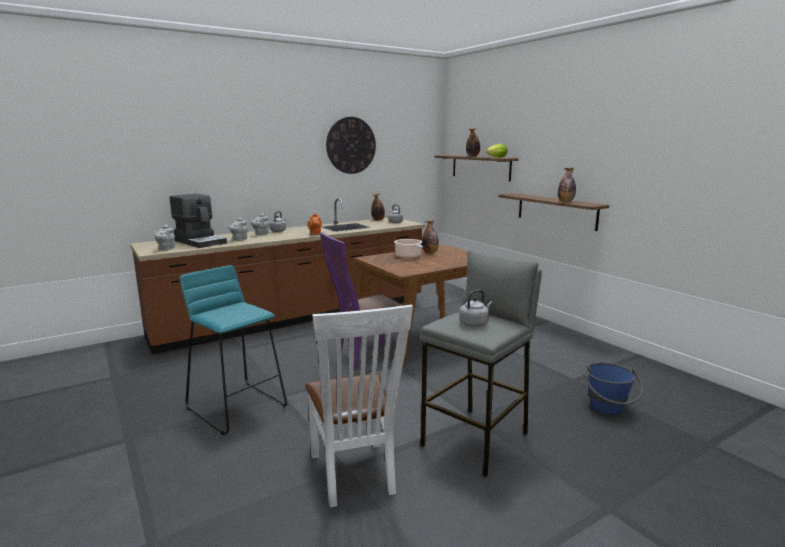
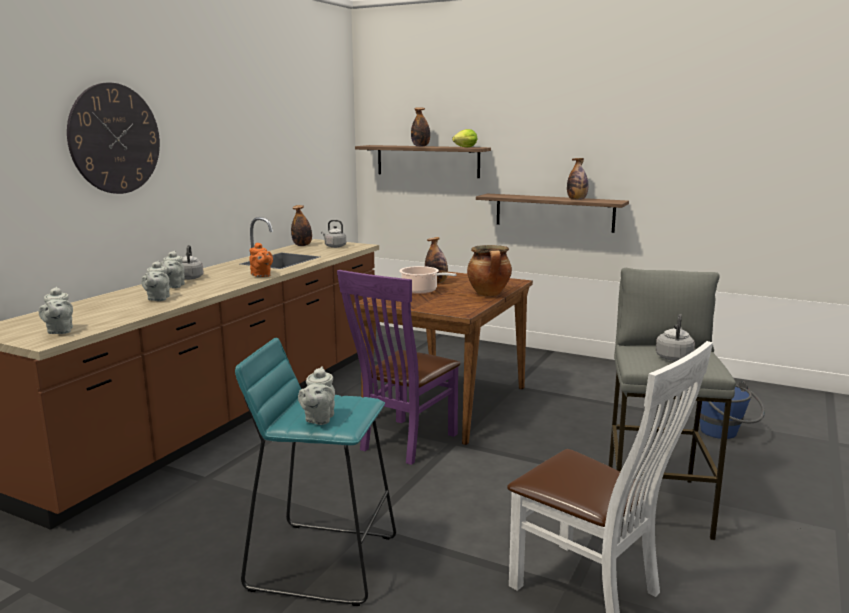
camera: 30 degrees left, 0 degrees up
coffee machine [170,194,227,248] -> none
wall clock [326,117,376,174] -> wall clock moved to [67,83,160,194]
none -> grey teapot [298,366,335,425]
none -> cooking pot [467,245,512,296]

